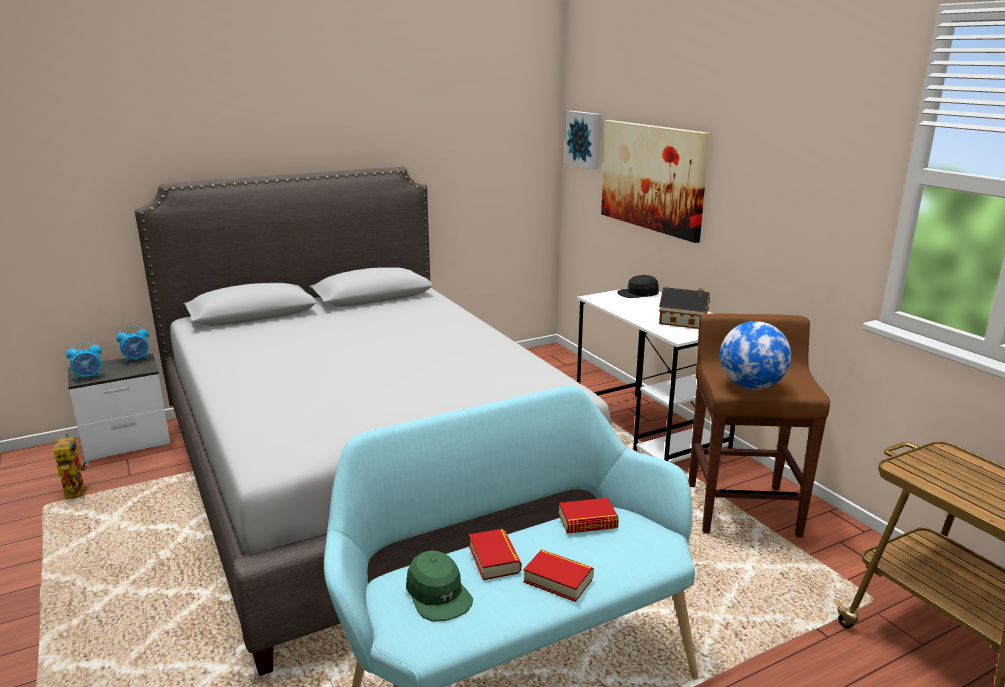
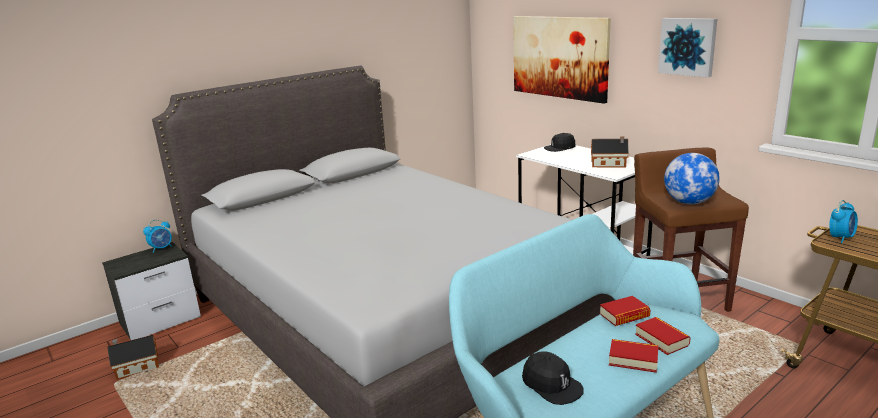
camera: 10 degrees left, 0 degrees up
toy robot [54,433,88,500] -> toy house [107,335,159,380]
alarm clock [66,341,102,381] -> alarm clock moved to [829,200,858,243]
green cap [406,550,473,622] -> black cap [522,351,584,405]
book [469,529,521,580] -> book moved to [635,317,691,355]
picture [565,111,601,170] -> picture moved to [658,18,717,78]

